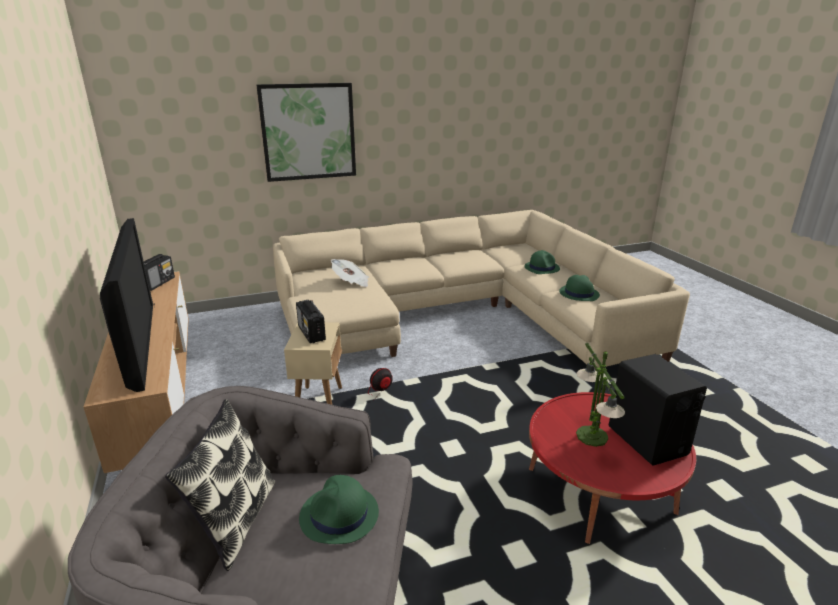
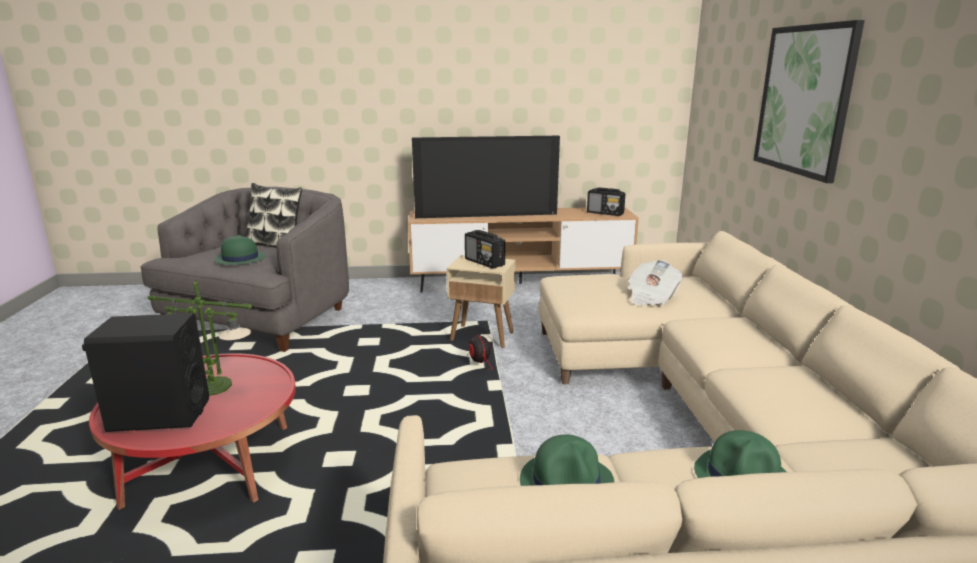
camera: 105 degrees right, 5 degrees down
radio [296,300,326,343] -> radio turned 120 degrees counterclockwise [465,230,505,268]

